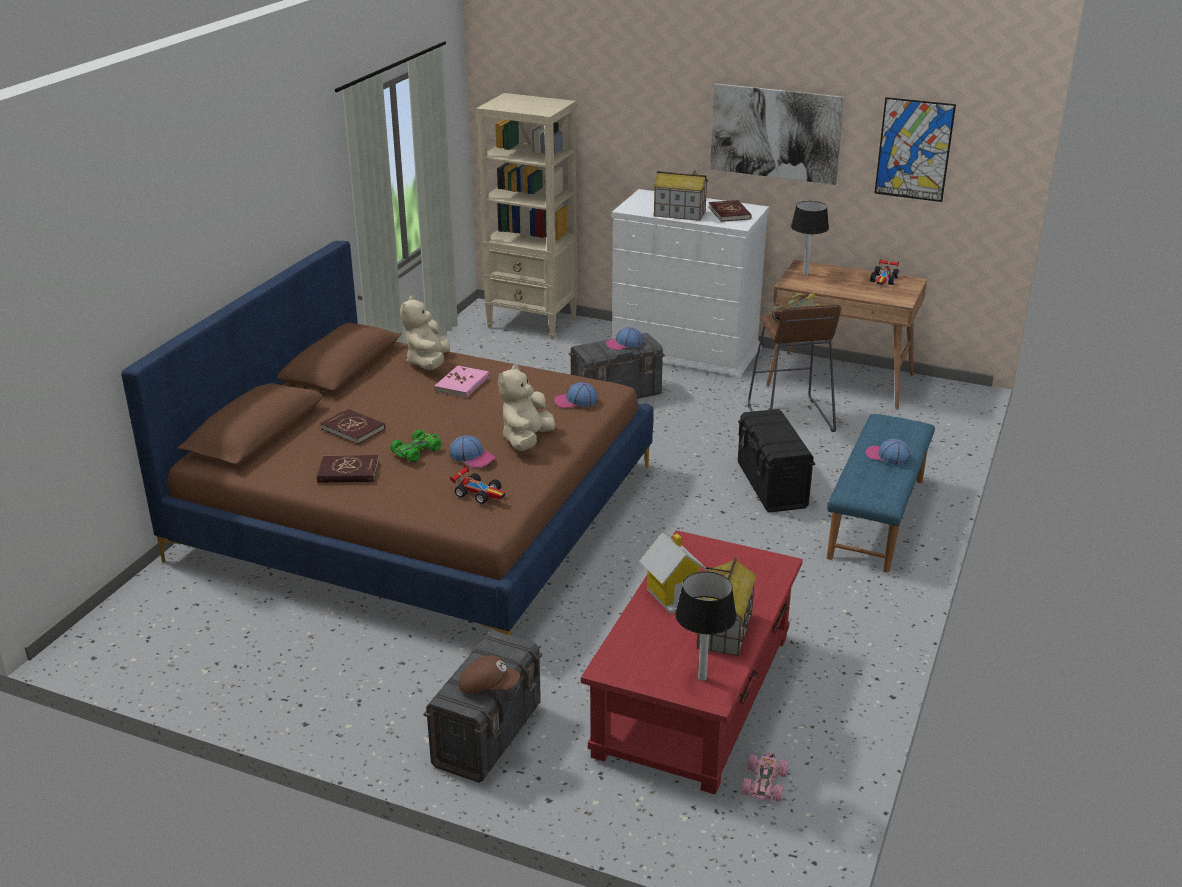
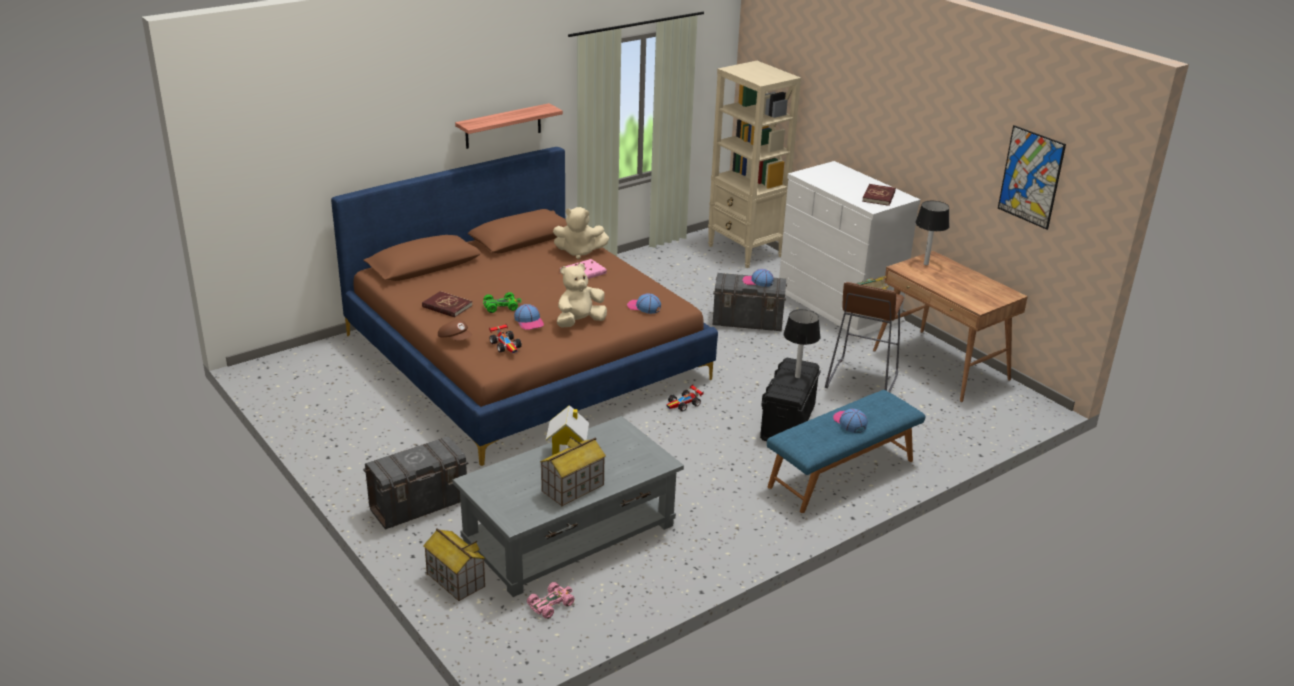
camera: 30 degrees right, 0 degrees up
red book [320,409,385,444] -> none
beige plush toy [400,296,450,370] -> beige plush toy turned 120 degrees counterclockwise [553,207,609,259]
brown cap [459,655,520,694] -> brown cap moved to [438,320,472,341]
red coffee table [581,530,803,794] -> grey coffee table [453,416,684,597]
toy house [654,170,708,221] -> toy house moved to [423,528,486,601]
table lamp [675,571,737,681] -> table lamp moved to [783,309,821,378]
picture [710,83,845,185] -> none
toy car [870,259,899,285] -> toy car moved to [667,384,704,411]
none -> shelf [455,103,563,149]

